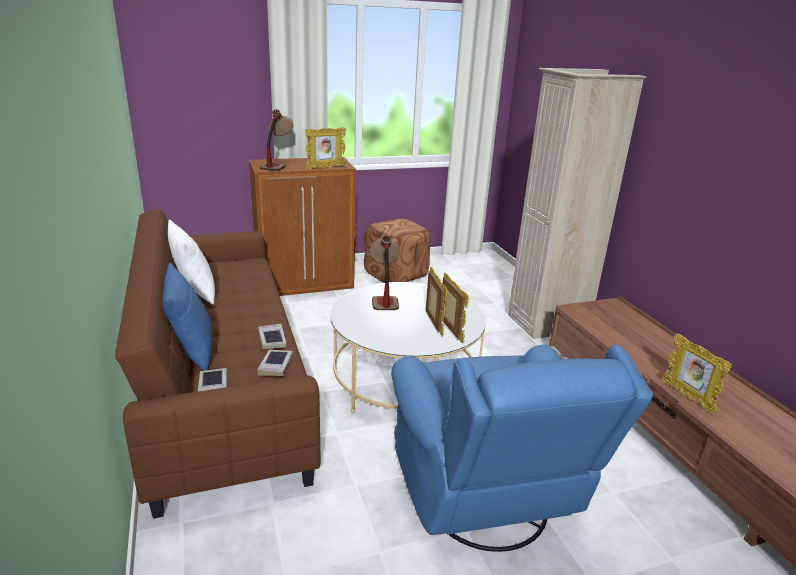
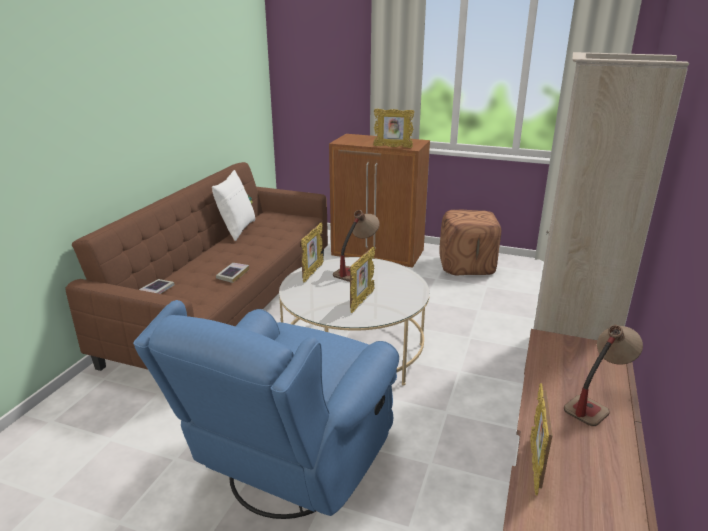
camera: 40 degrees right, 0 degrees up
blue pillow [162,263,212,371] -> none
book [257,350,293,376] -> none
table lamp [260,109,293,171] -> table lamp moved to [564,325,643,426]
picture frame [443,273,469,343] -> picture frame moved to [301,223,324,283]

